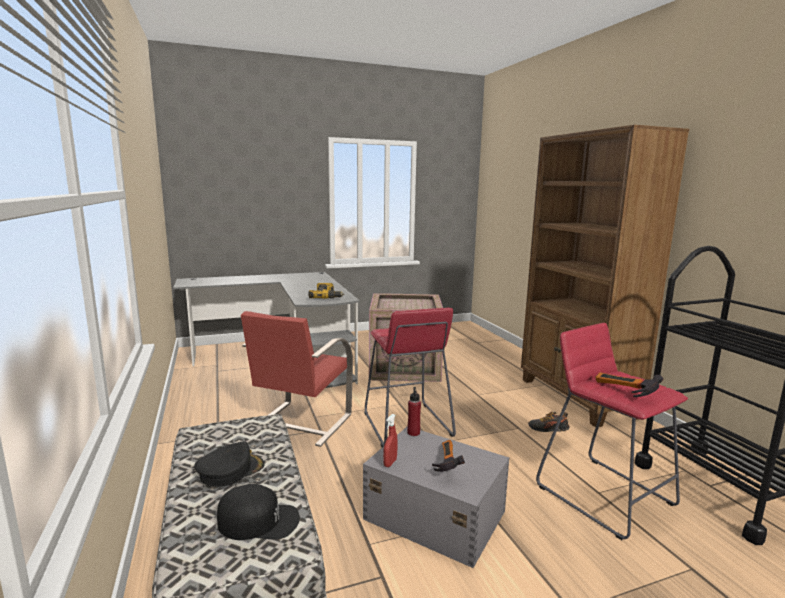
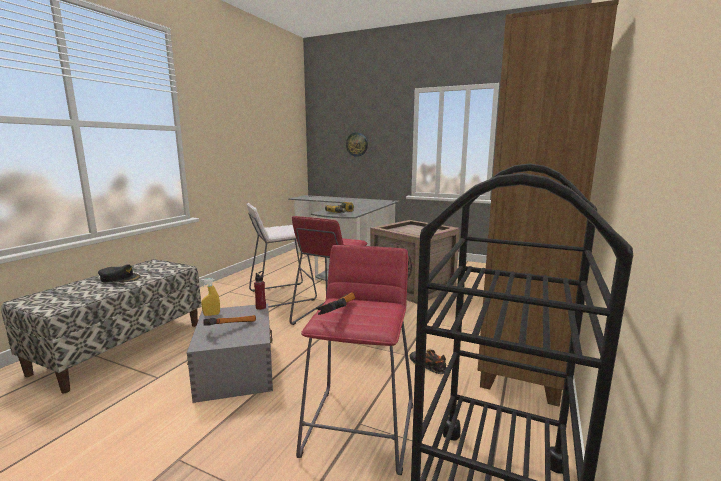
camera: 45 degrees right, 0 degrees up
black cap [217,484,300,540] -> none
red chair [241,311,353,447] -> white stool [247,203,317,308]
red spray bottle [383,414,398,467] -> yellow spray bottle [201,278,220,316]
none -> wall clock [346,133,368,157]

